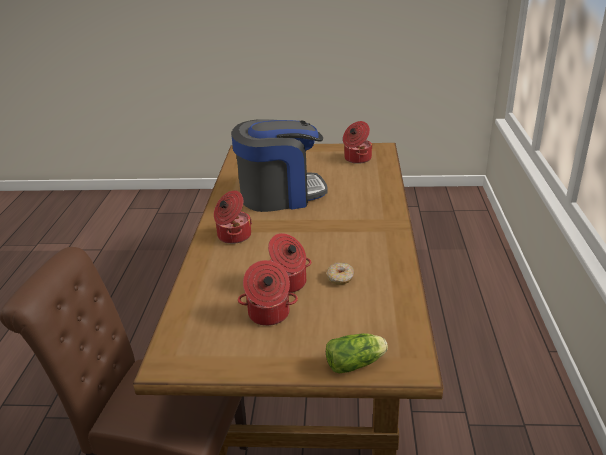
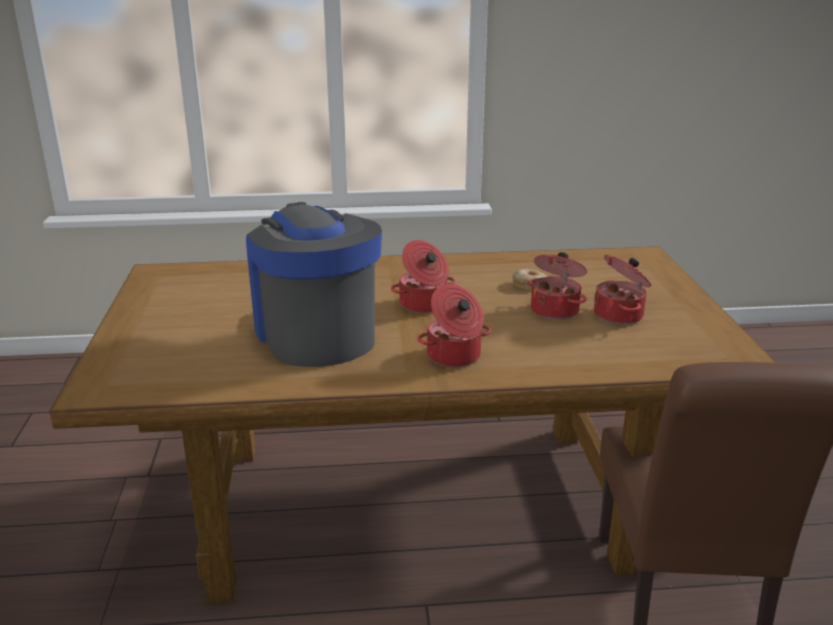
camera: 100 degrees left, 5 degrees down
lettuce [326,333,388,373] -> none
cooking pot [343,121,372,164] -> cooking pot moved to [391,240,455,313]

